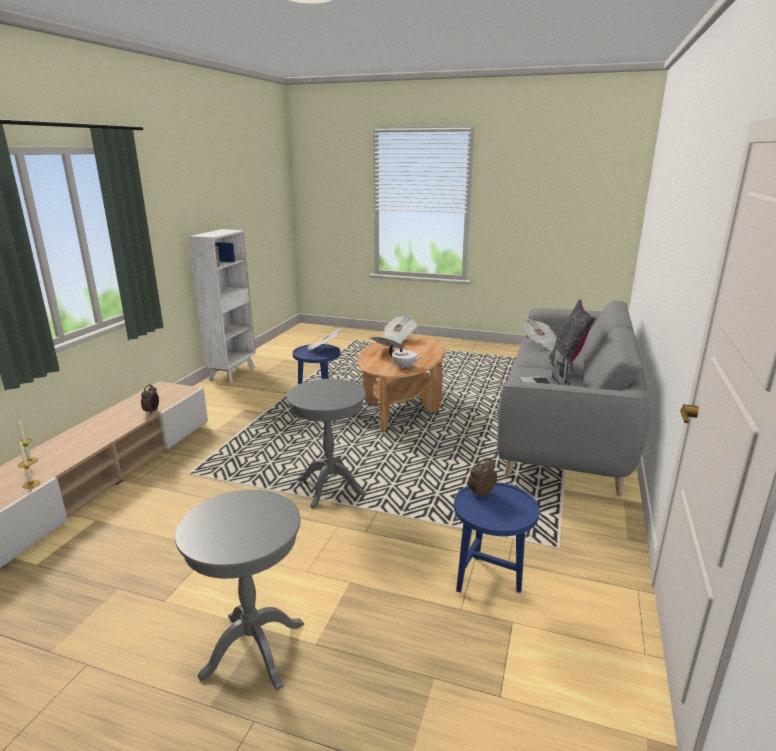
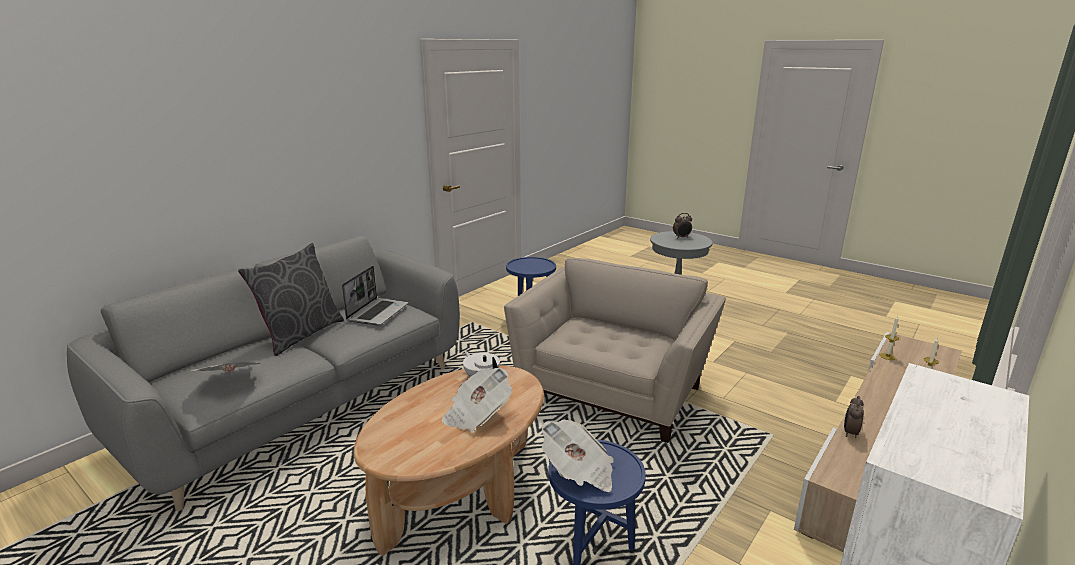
camera: 160 degrees left, 0 degrees up
grey side table [286,379,366,508] -> beige armchair [504,258,726,443]
newspaper [382,315,417,343] -> none
alarm clock [468,458,497,498] -> alarm clock moved to [673,213,692,239]

